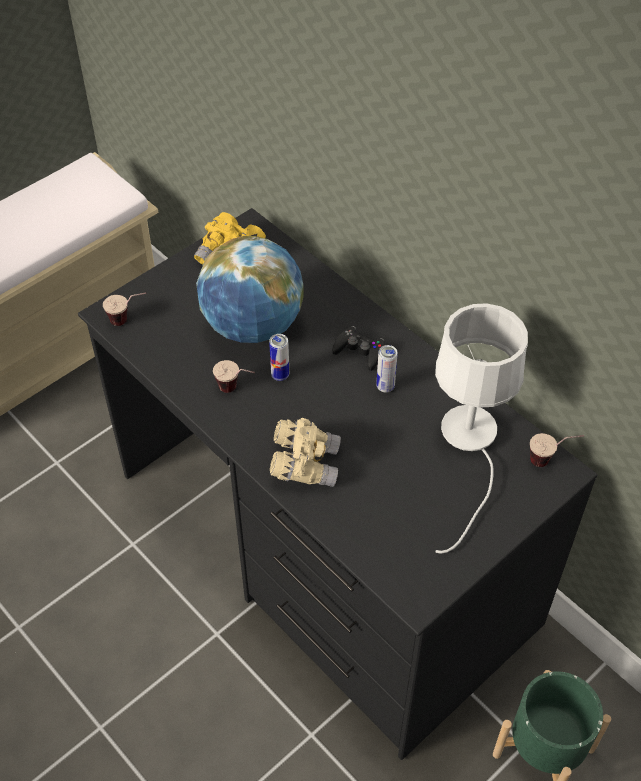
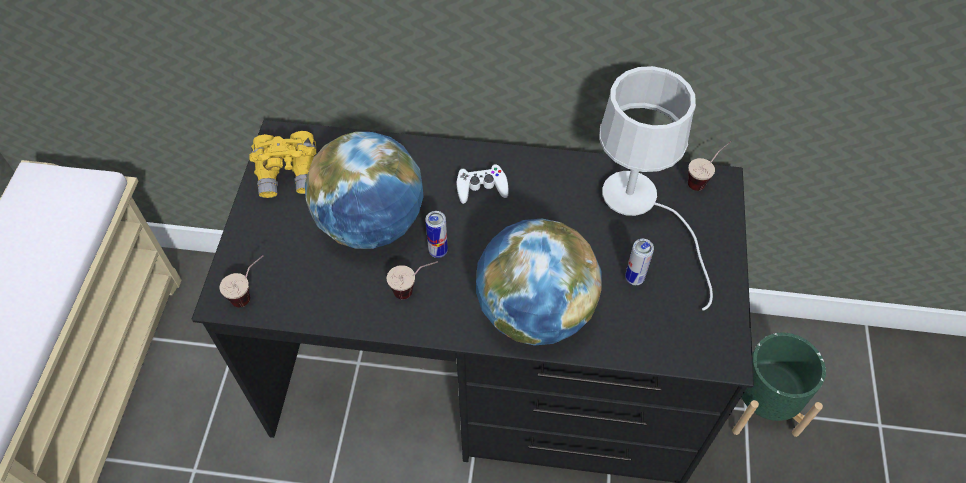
camera: 40 degrees left, 5 degrees up
beige binoculars [270,418,341,487] -> globe [476,219,602,346]
black game controller [332,326,384,371] -> white game controller [456,164,509,204]
can [376,345,398,392] -> can moved to [625,239,654,285]

